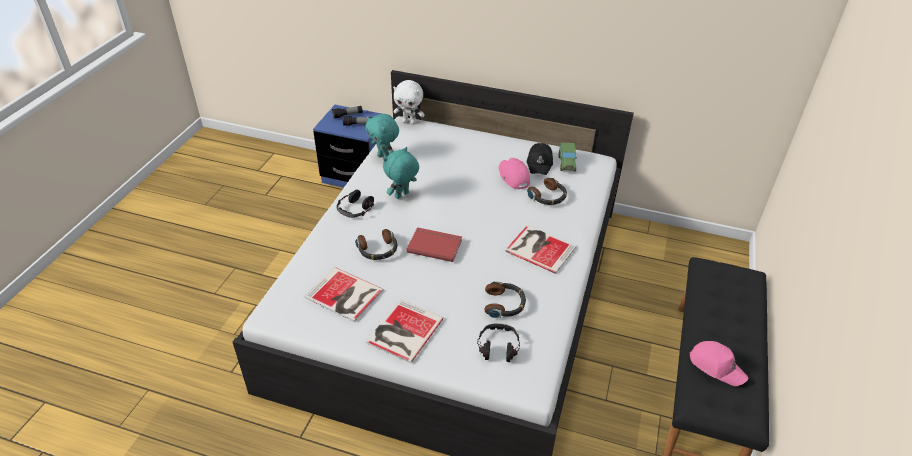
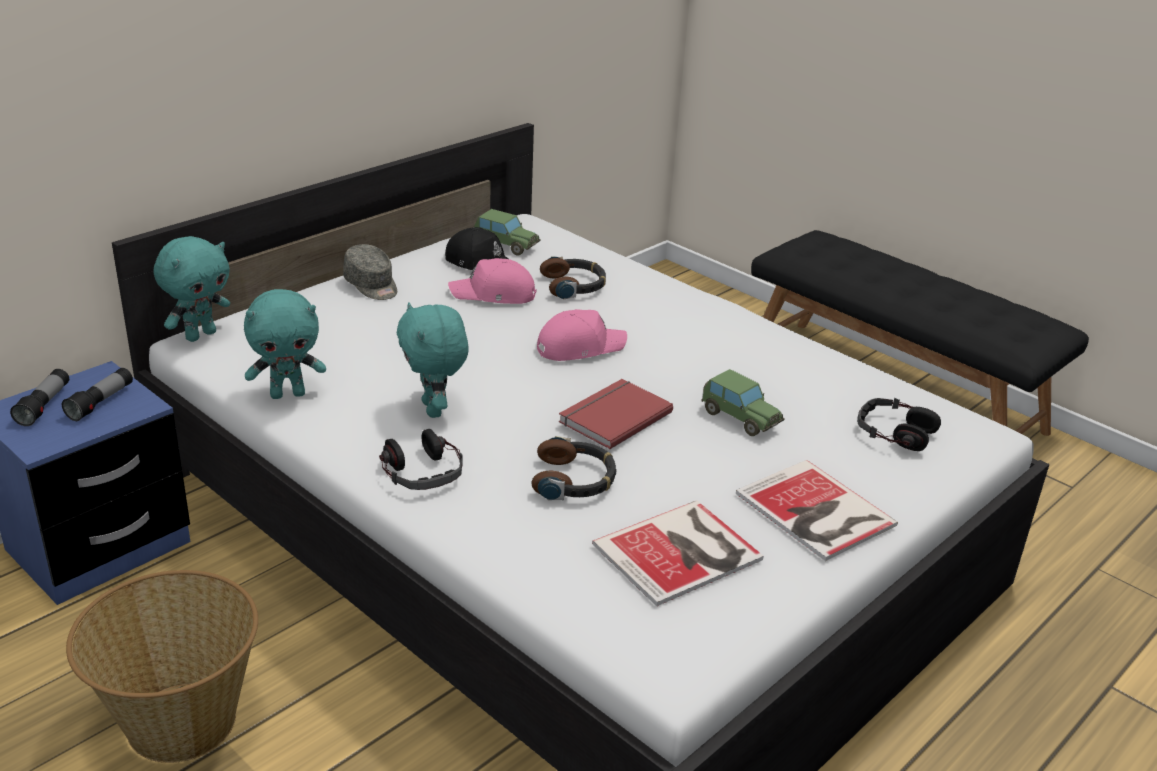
camera: 65 degrees left, 10 degrees down
white plush toy [393,80,425,124] -> turquoise plush toy [153,236,230,342]
headphones [484,281,526,318] -> none
book [505,225,576,274] -> none
pink cap [689,341,748,386] -> pink cap moved to [537,309,627,361]
none -> basket [66,570,258,763]
none -> grey cap [343,244,397,300]
none -> toy car [701,369,785,436]

